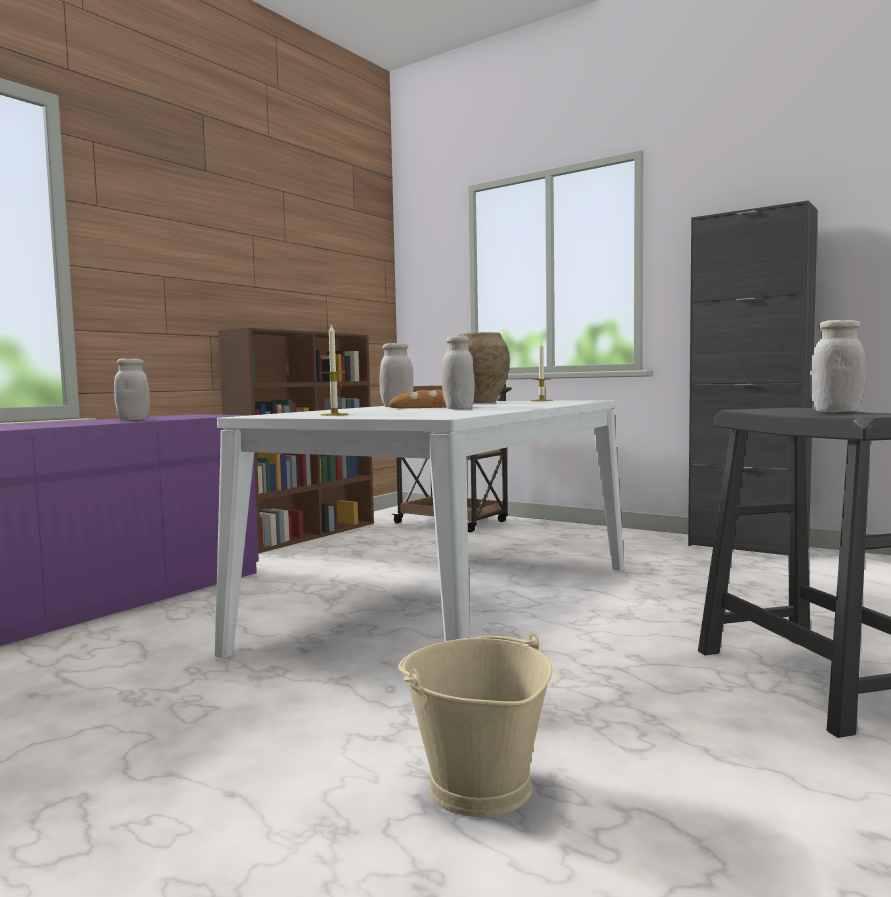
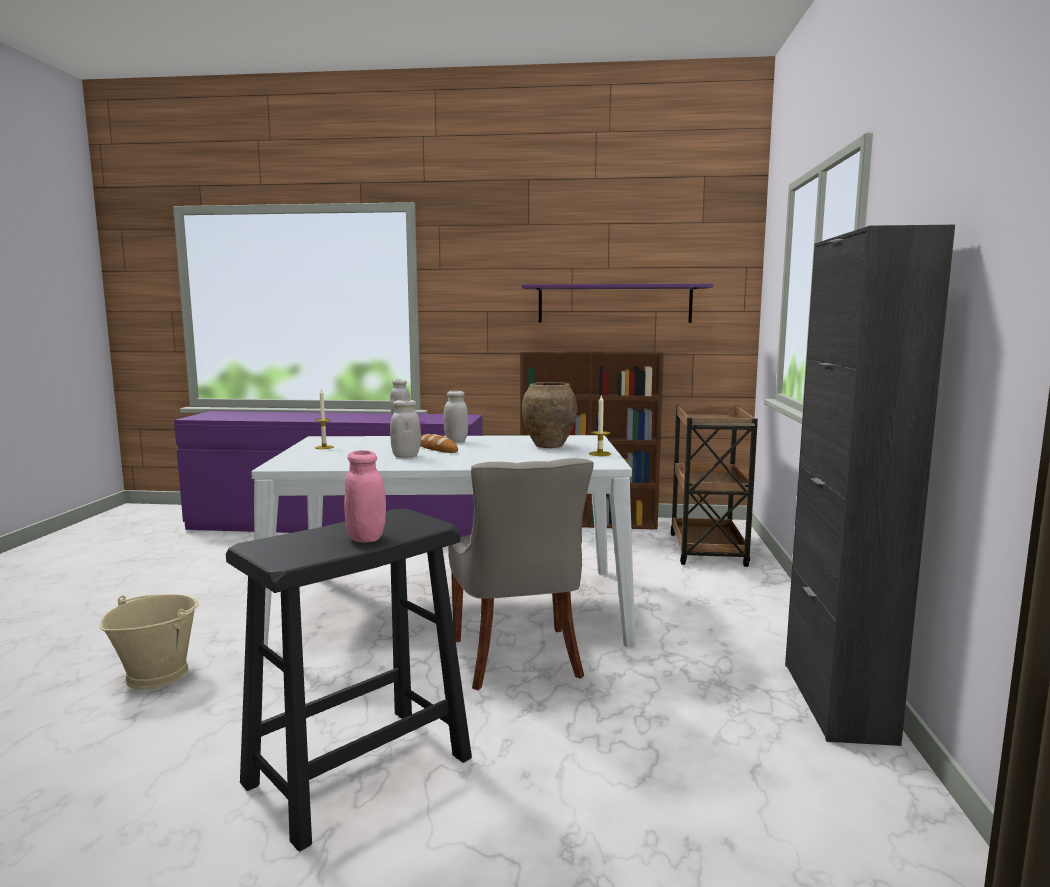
camera: 60 degrees right, 5 degrees up
white jar [810,320,866,412] -> pink jar [344,450,386,542]
none -> grey chair [449,458,594,690]
none -> purple shelf [522,284,713,323]

